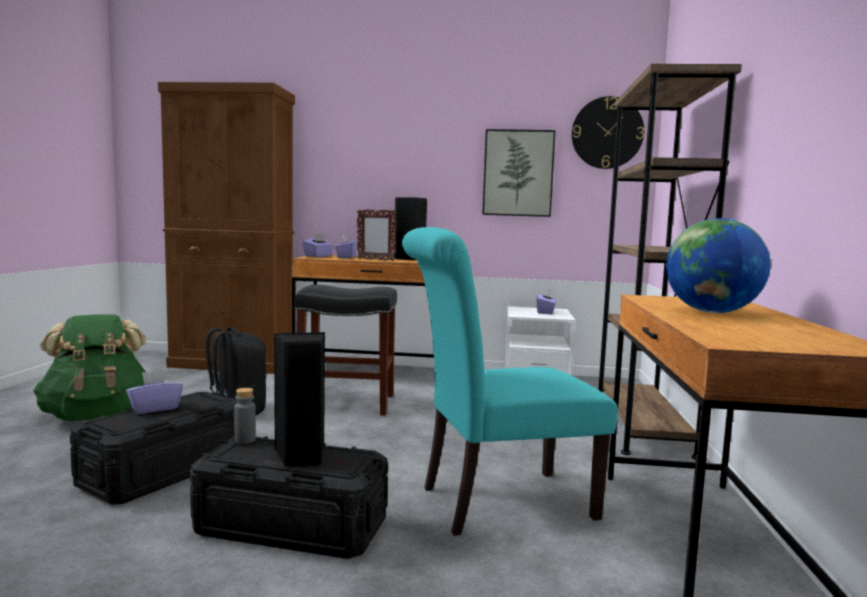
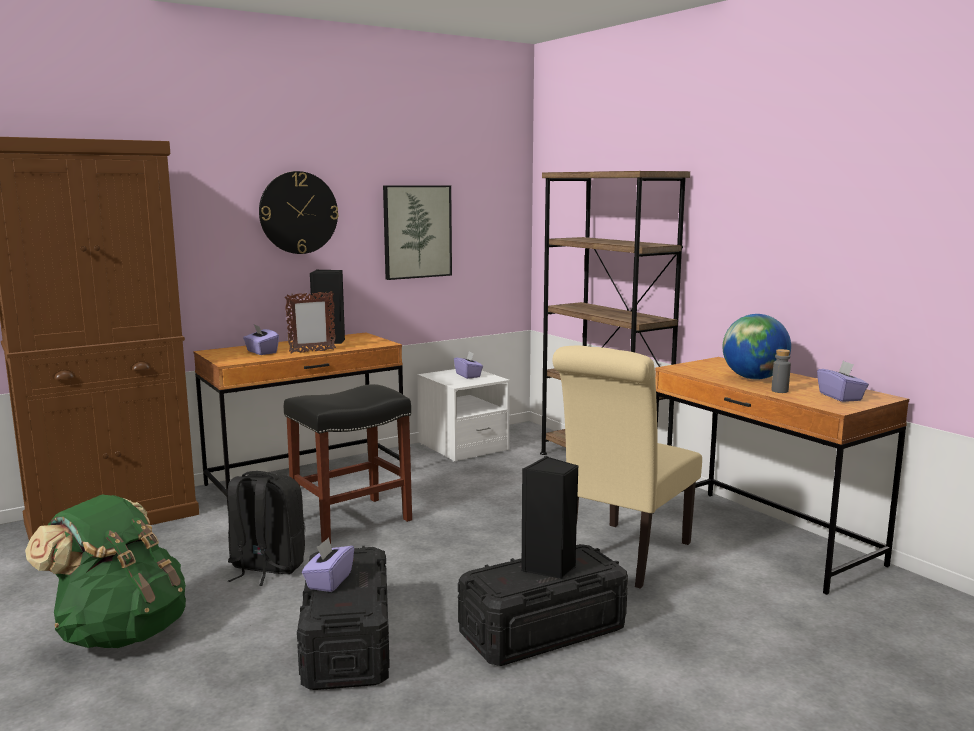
camera: 40 degrees left, 5 degrees up
grey bottle [234,388,256,444] -> grey bottle moved to [771,349,791,393]
purple tissue box [302,234,334,257] -> purple tissue box moved to [817,361,869,402]
turquoise chair [402,227,618,536] -> beige chair [552,346,702,589]
wall clock [572,96,644,169] -> wall clock moved to [259,171,339,254]

